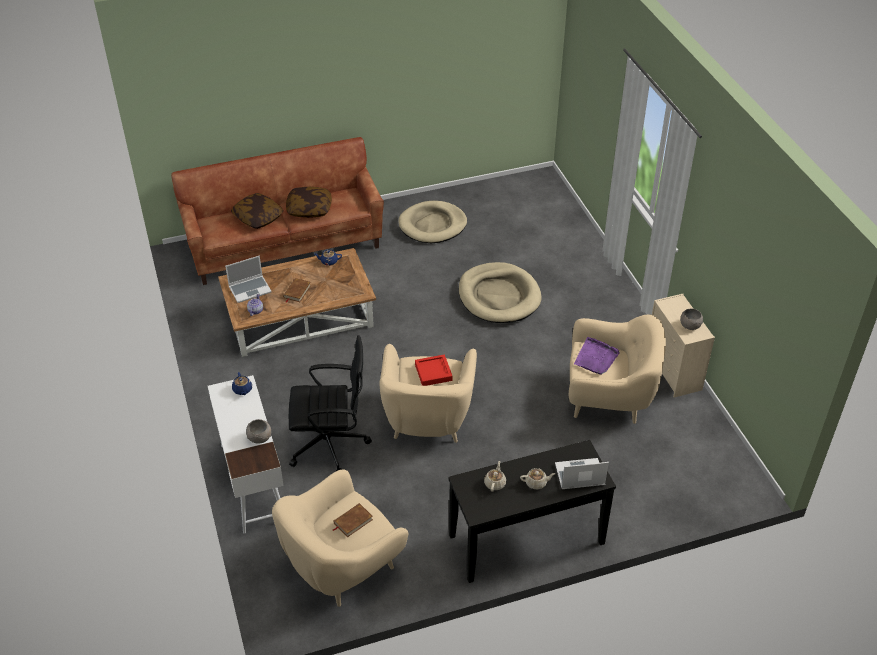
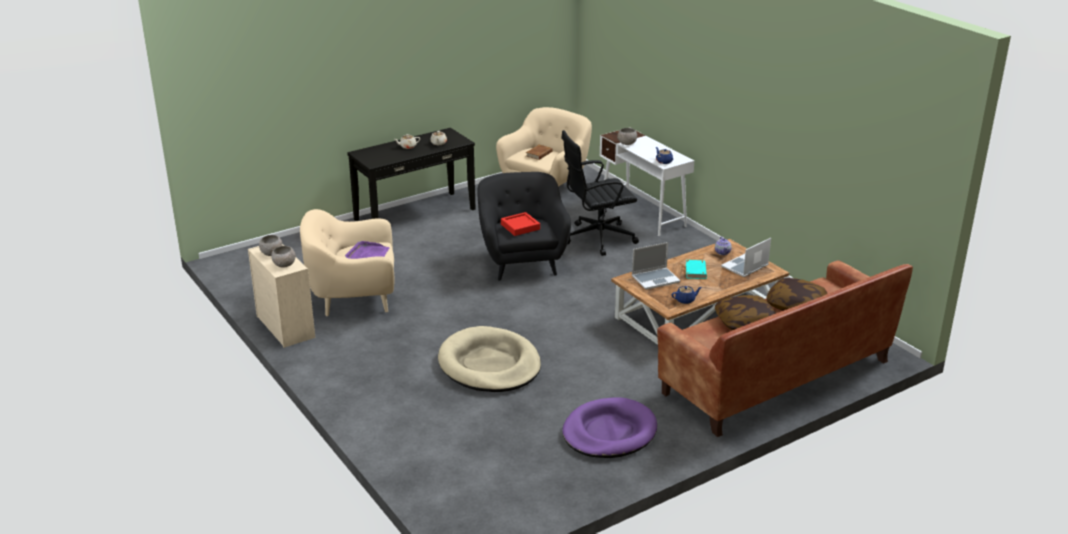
camera: 165 degrees right, 15 degrees down
brown book [283,278,311,302] -> turquoise book [686,260,707,279]
beige armchair [379,344,477,443] -> black armchair [477,172,571,281]
beige dog bed [398,201,467,243] -> purple dog bed [562,397,657,458]
laptop [555,458,609,489] -> laptop moved to [632,242,680,290]
none -> grey bowl [271,246,296,268]

